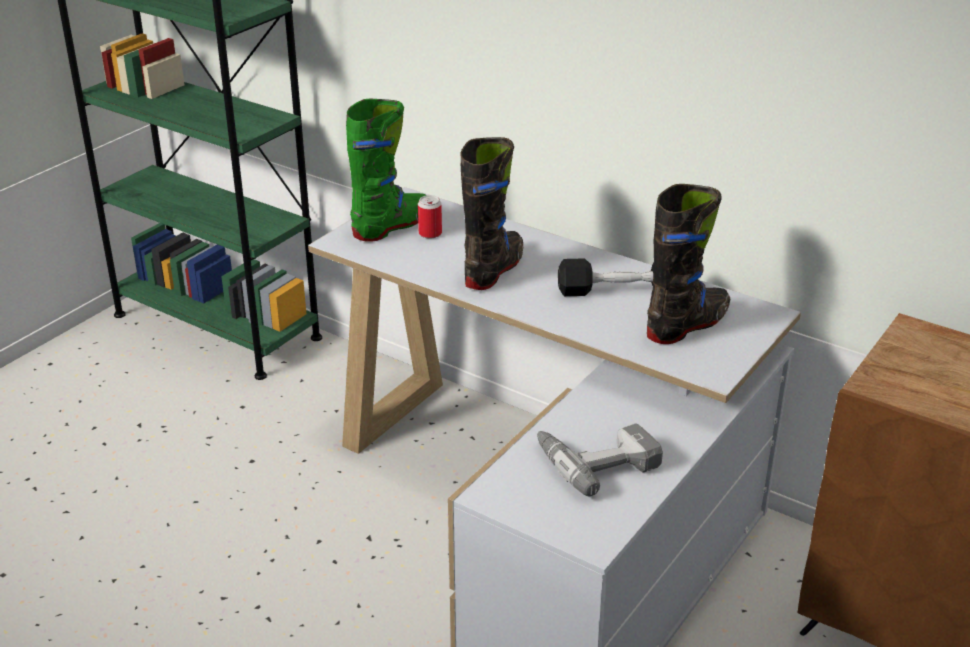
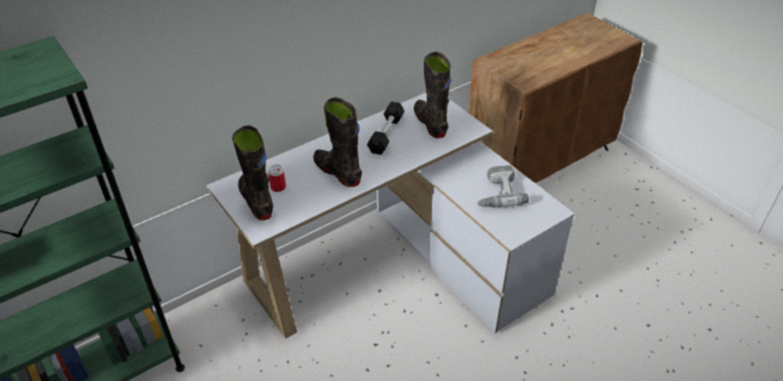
camera: 70 degrees left, 10 degrees up
green boot [346,99,426,242] -> black boot [232,125,273,221]

